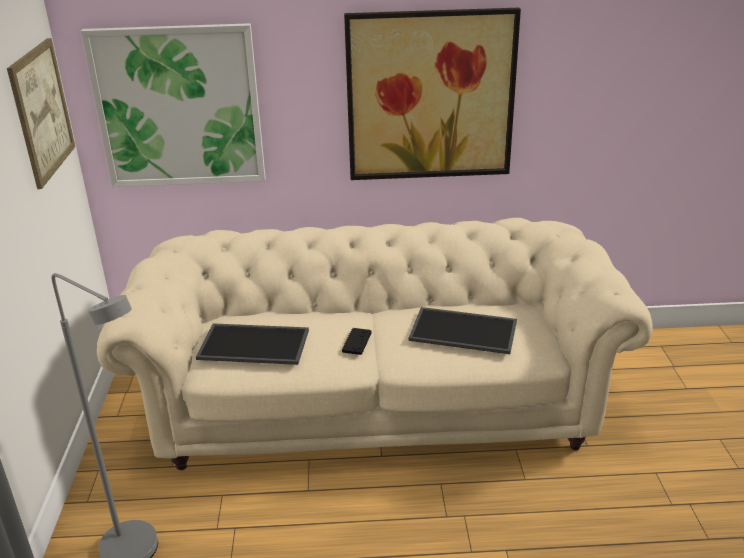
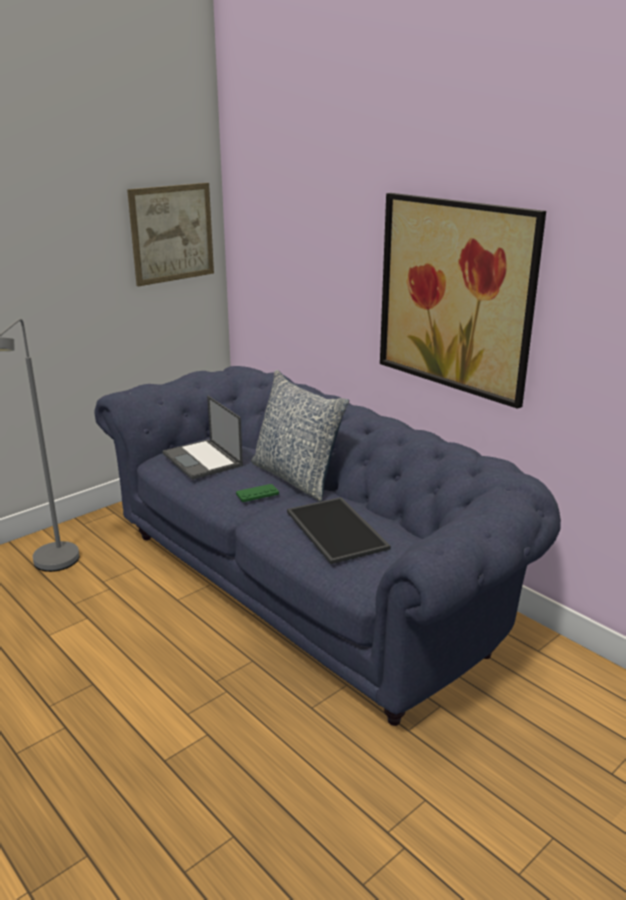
camera: 50 degrees right, 5 degrees down
picture [80,23,266,187] -> none
beige sofa [97,218,653,470] -> blue sofa [94,366,561,726]
tray [196,323,309,365] -> laptop [162,396,243,480]
black game controller [342,328,372,355] -> green game controller [236,484,279,502]
none -> pillow [251,370,349,502]

